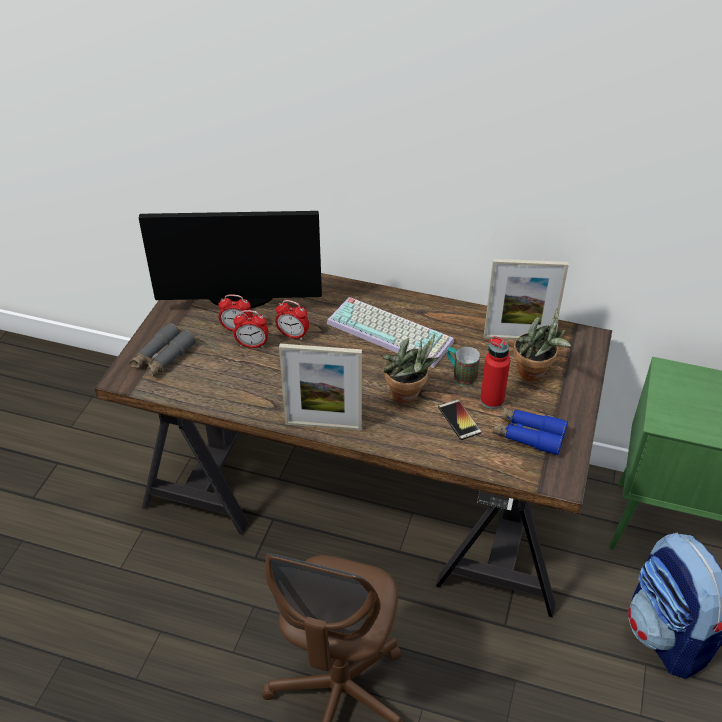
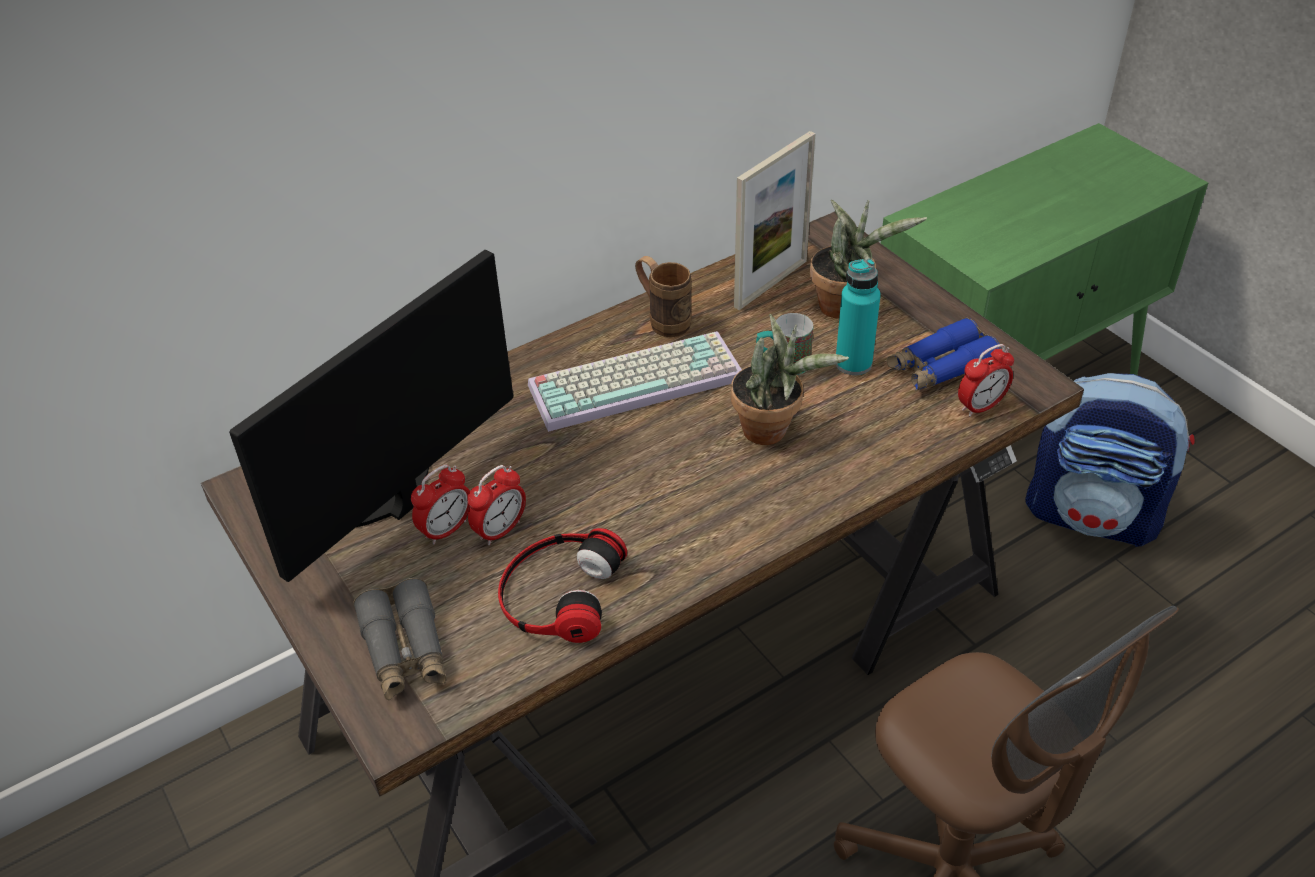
camera: 50 degrees left, 0 degrees up
alarm clock [275,300,309,340] -> alarm clock moved to [958,344,1014,417]
picture frame [279,344,362,431] -> none
phone [438,399,482,440] -> none
red bottle [480,336,510,409] -> turquoise bottle [836,259,881,375]
none -> headphones [498,528,627,643]
none -> brown mug [635,256,691,337]

